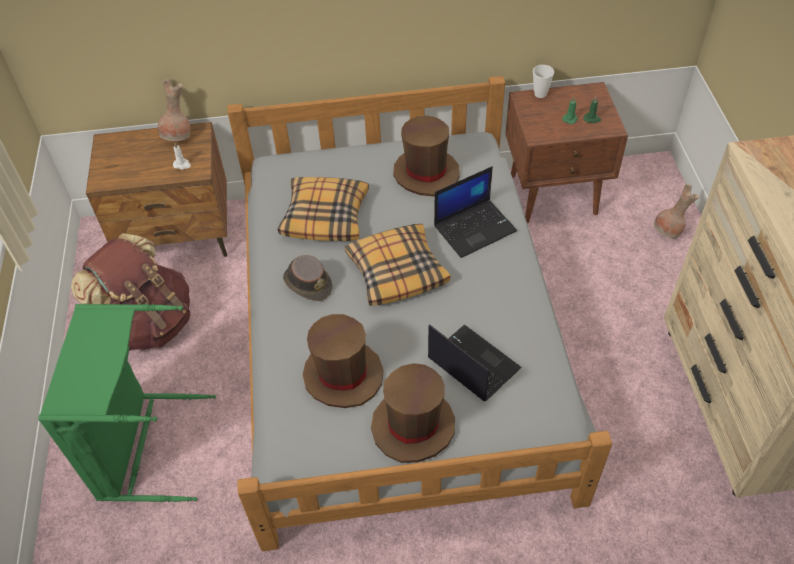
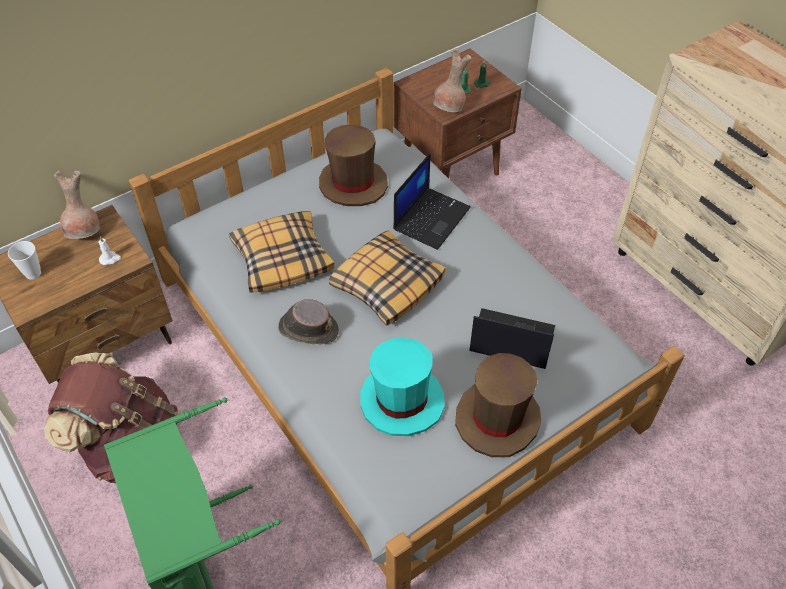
camera: 30 degrees left, 0 degrees up
brown hat [303,314,384,408] -> turquoise hat [360,338,445,436]
cup [533,65,554,98] -> cup moved to [8,241,41,280]
brown vase [654,184,699,239] -> brown vase moved to [433,49,471,112]

